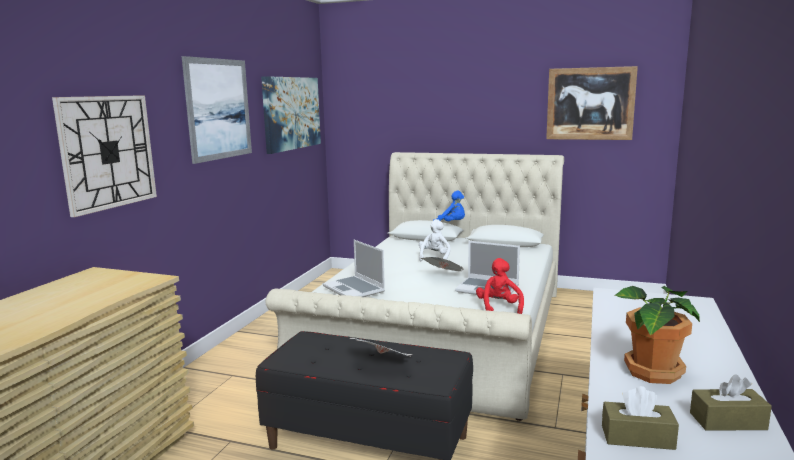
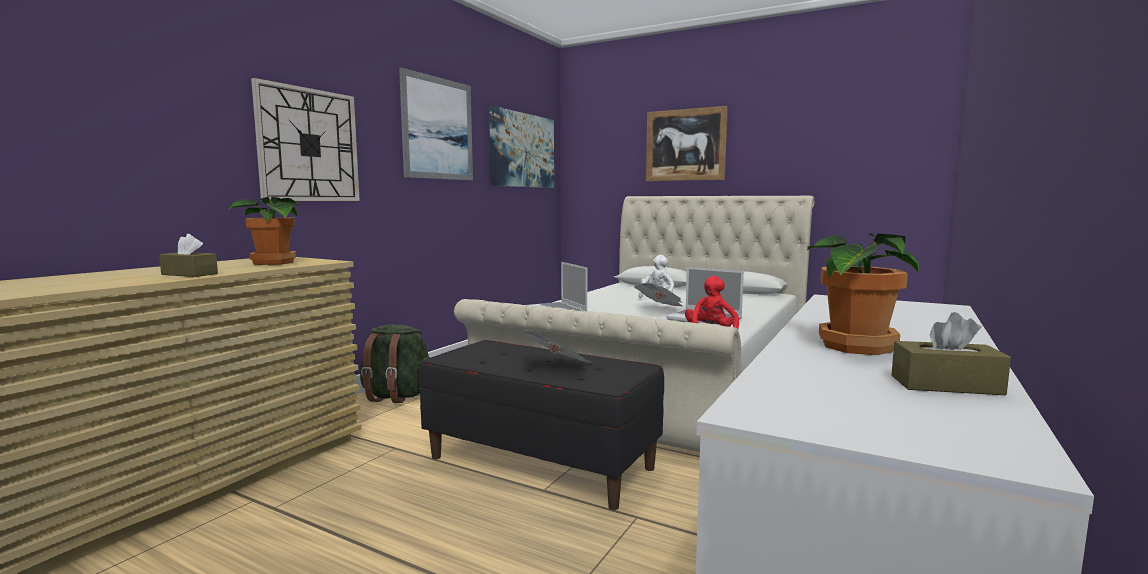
camera: 10 degrees right, 5 degrees down
blue plush toy [433,190,465,221] -> none
picture [546,66,638,140] -> picture moved to [646,106,728,181]
brown tissue box [602,386,679,450] -> brown tissue box moved to [159,234,218,277]
none -> potted plant [229,197,298,265]
none -> green backpack [360,324,431,403]

